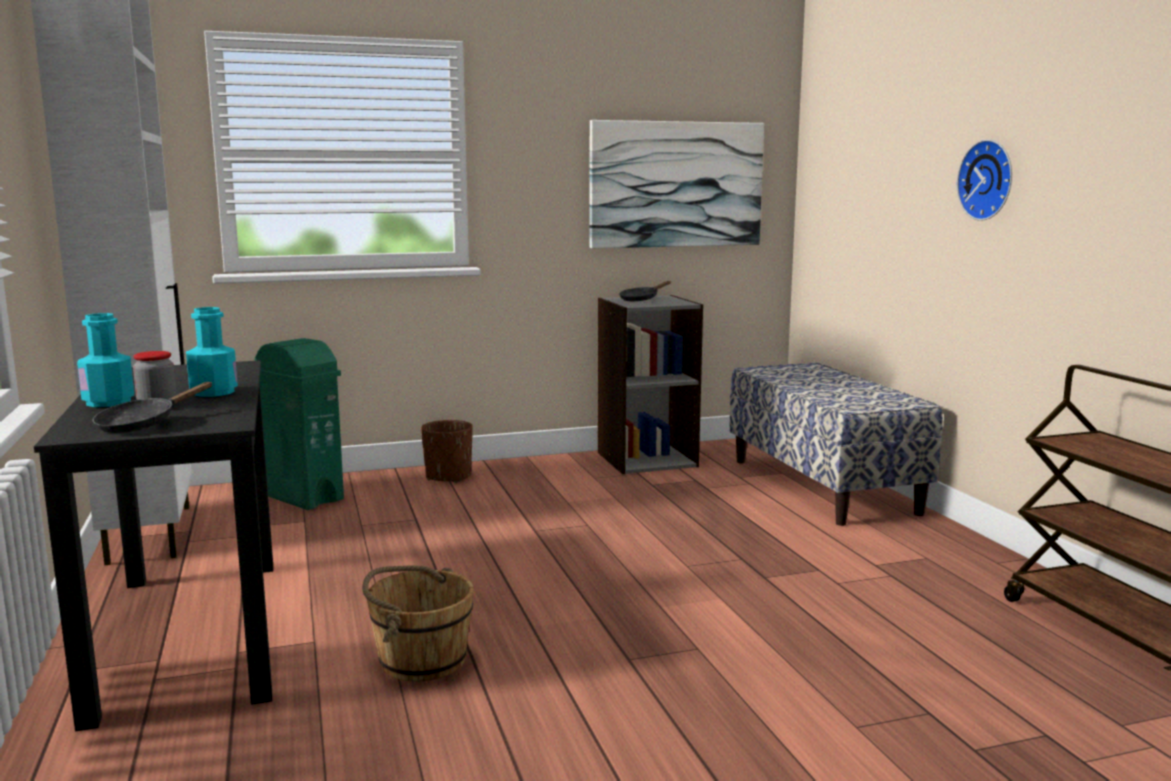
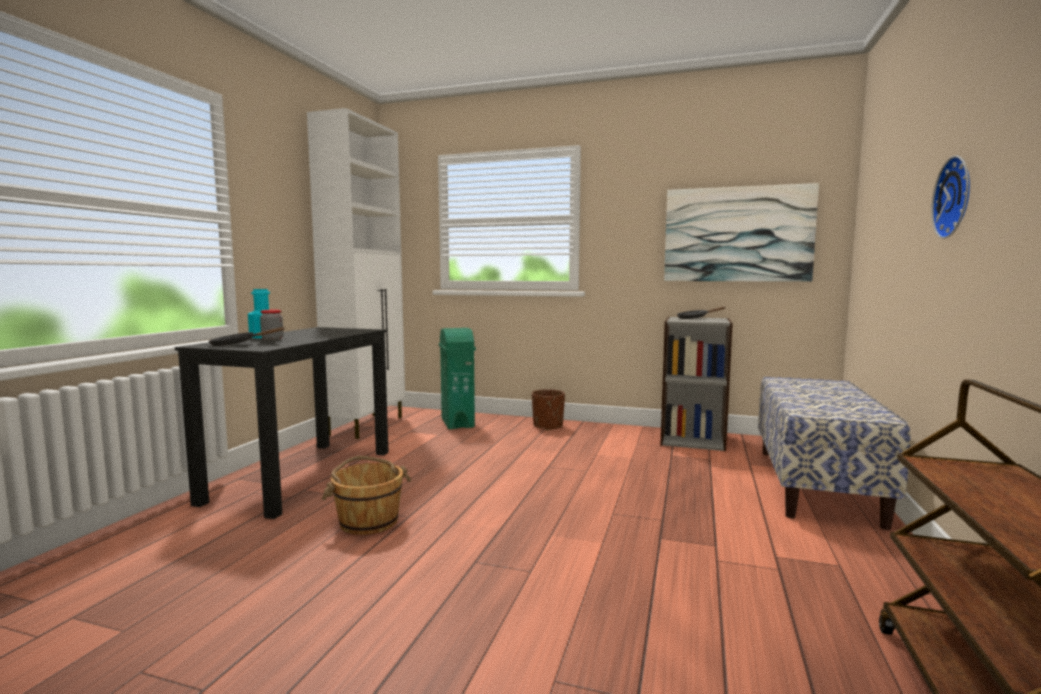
camera: 35 degrees right, 5 degrees down
turquoise bottle [186,307,238,397] -> none

